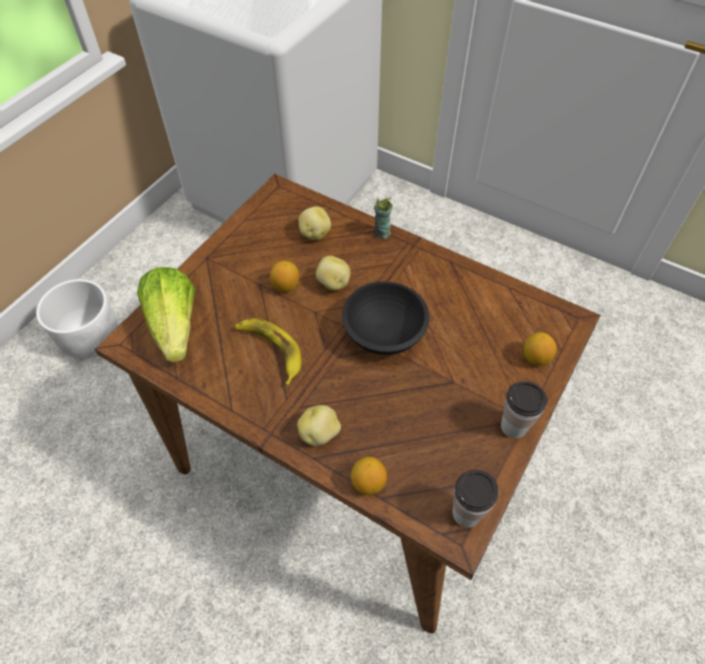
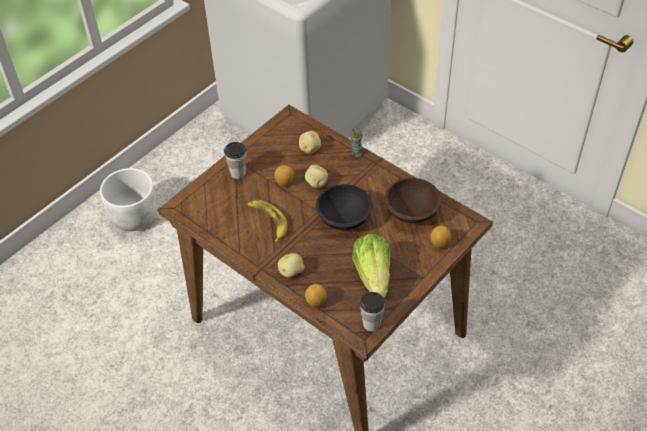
camera: 10 degrees right, 5 degrees down
lettuce [137,267,195,362] -> lettuce moved to [352,234,391,297]
cup [501,381,547,439] -> cup moved to [224,142,246,179]
none -> brown bowl [385,178,441,223]

